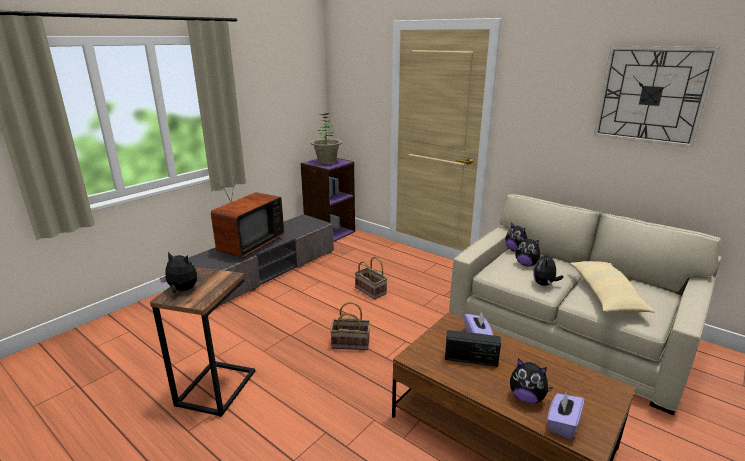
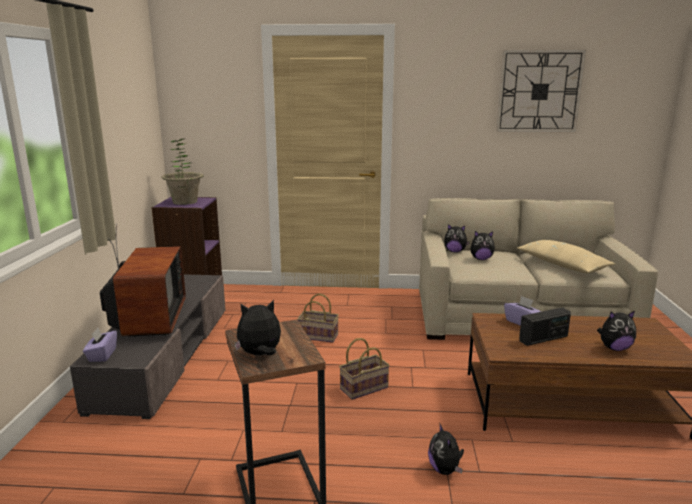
camera: 35 degrees left, 5 degrees down
plush toy [533,254,563,286] -> plush toy moved to [428,422,464,475]
purple tissue box [547,392,584,440] -> purple tissue box moved to [83,328,117,362]

